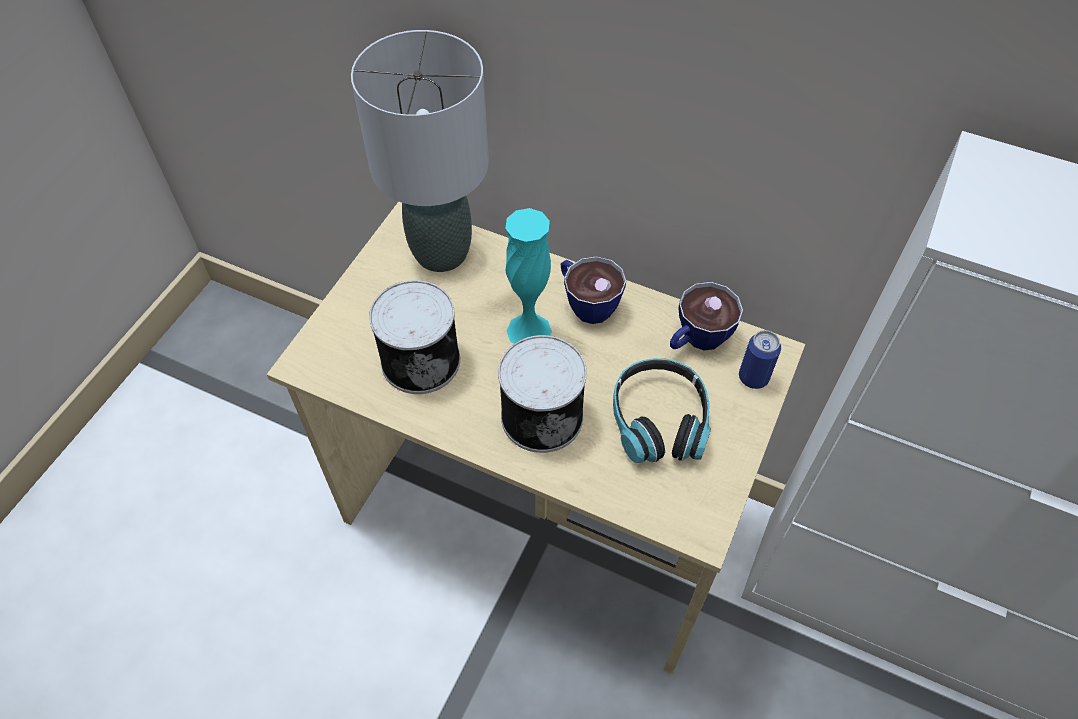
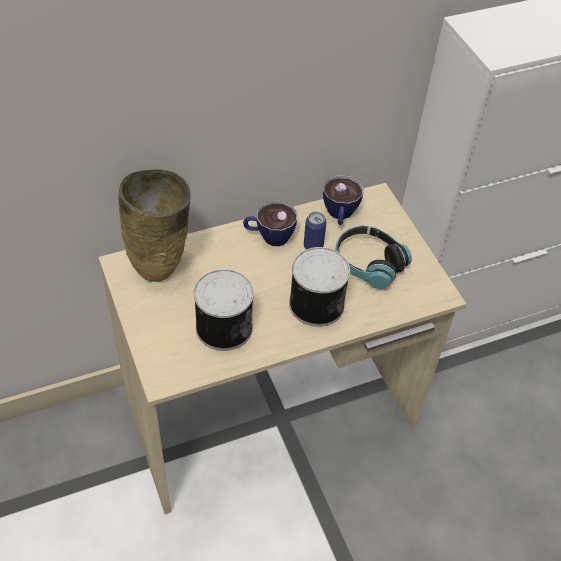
camera: 50 degrees left, 5 degrees down
grey table lamp [351,30,489,272] -> beige vase [118,169,191,282]
turquoise vase [505,208,552,344] -> none
can [739,330,781,389] -> can moved to [304,211,327,249]

